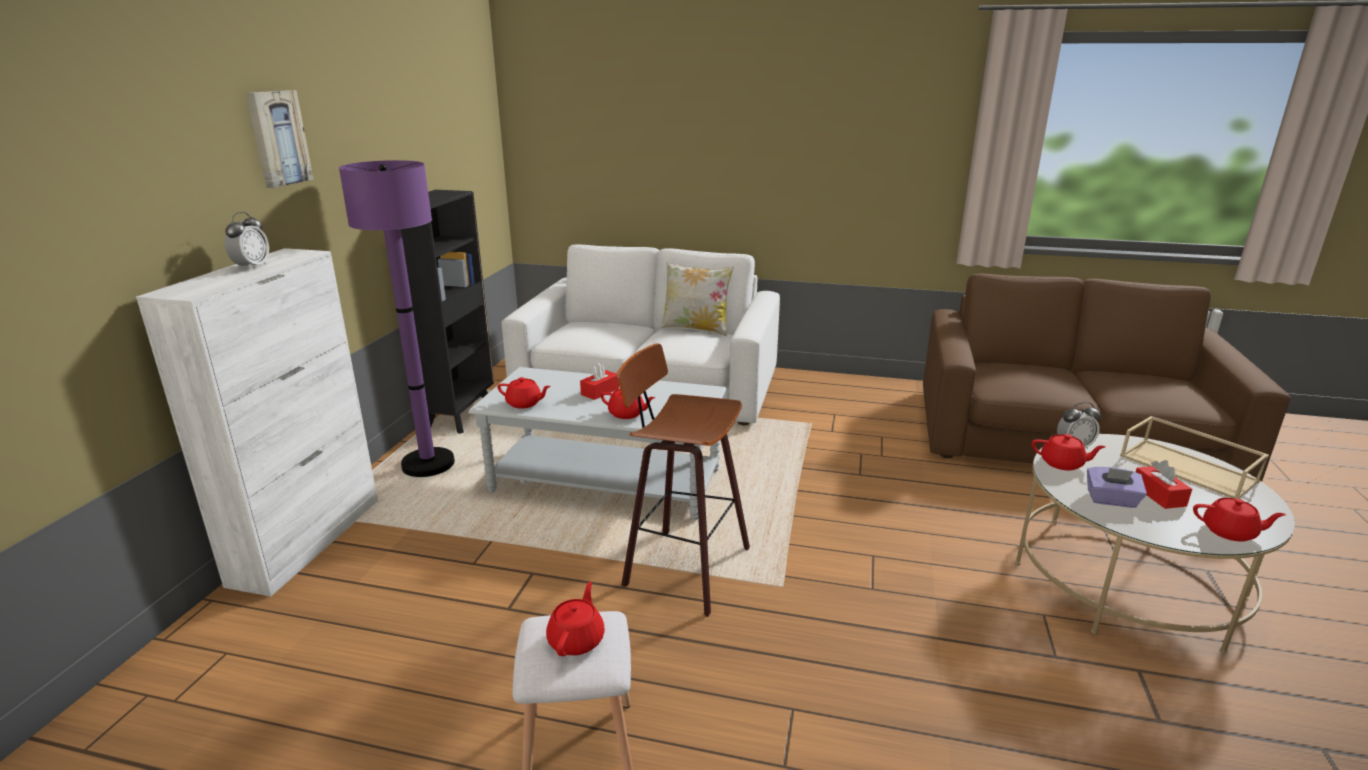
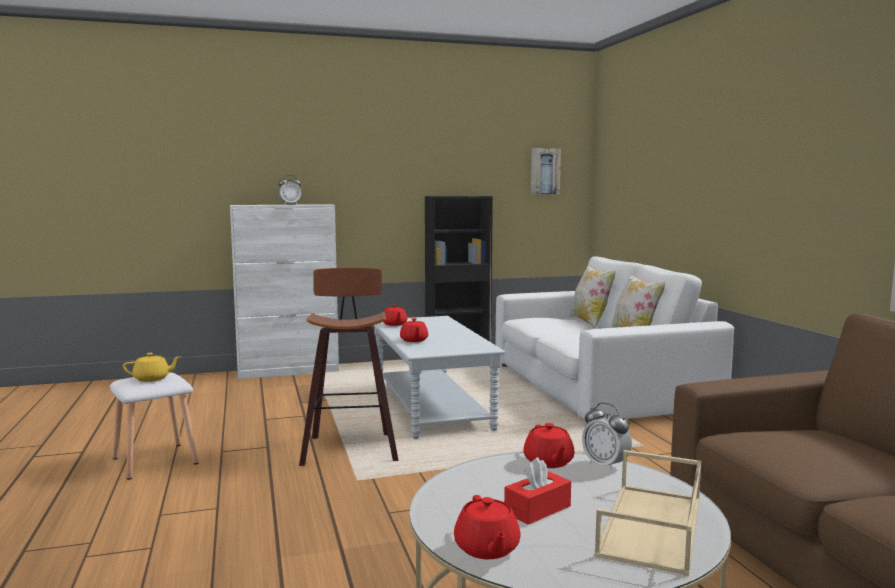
camera: 60 degrees right, 15 degrees down
picture [246,90,314,188] -> picture moved to [531,148,561,194]
purple floor lamp [339,160,455,477] -> none
red teapot [546,582,605,656] -> yellow teapot [123,353,182,382]
red tissue box [580,363,619,400] -> none
purple tissue box [1087,467,1147,508] -> none
none -> pillow [569,265,616,329]

